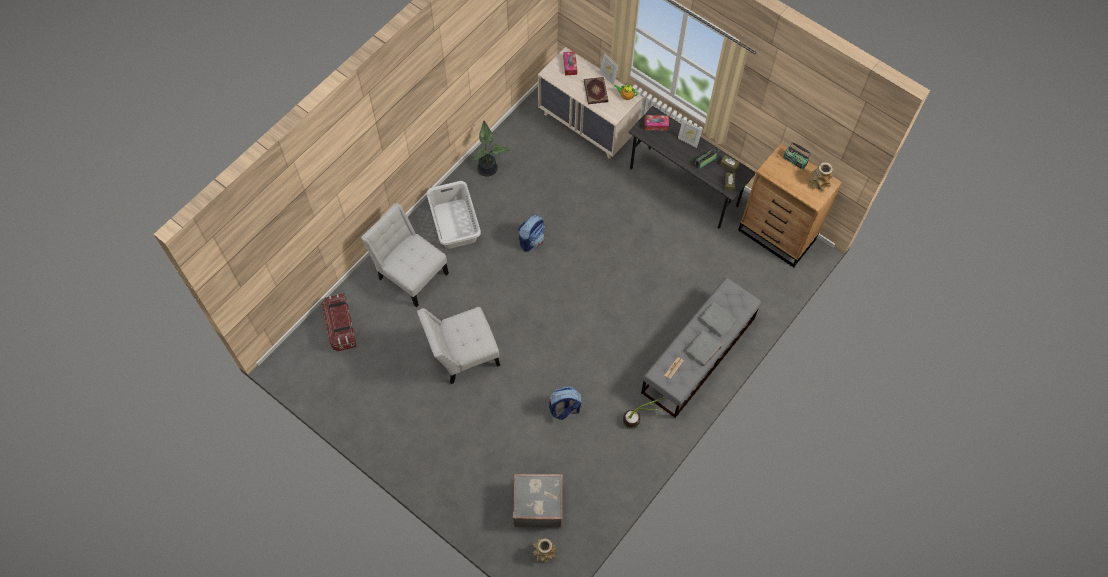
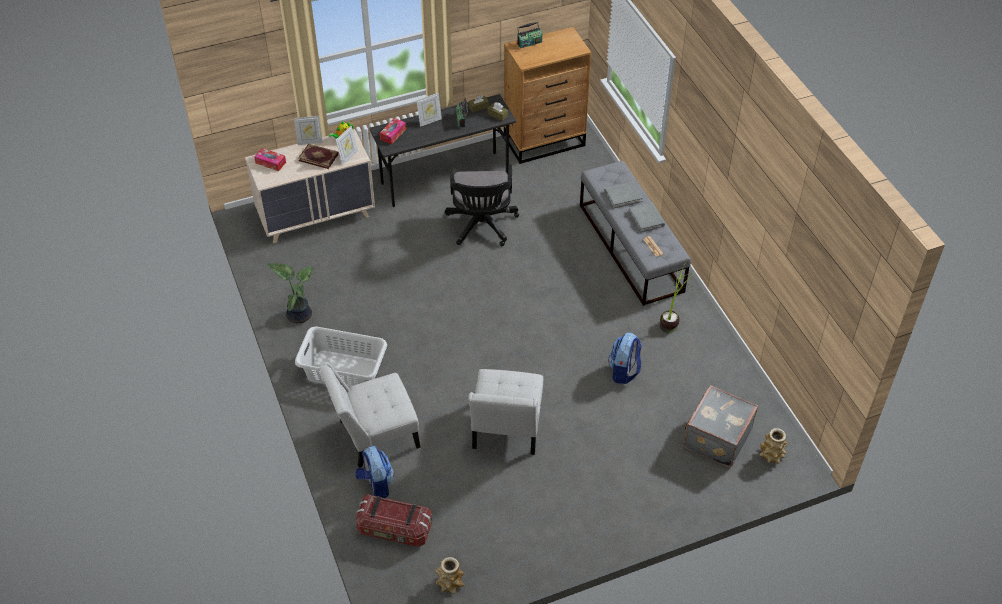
camera: 60 degrees left, 15 degrees down
backpack [518,215,545,251] -> backpack moved to [355,446,394,498]
vase [809,162,833,191] -> vase moved to [435,557,464,594]
none -> picture frame [336,126,358,165]
none -> black office chair [445,164,519,246]

